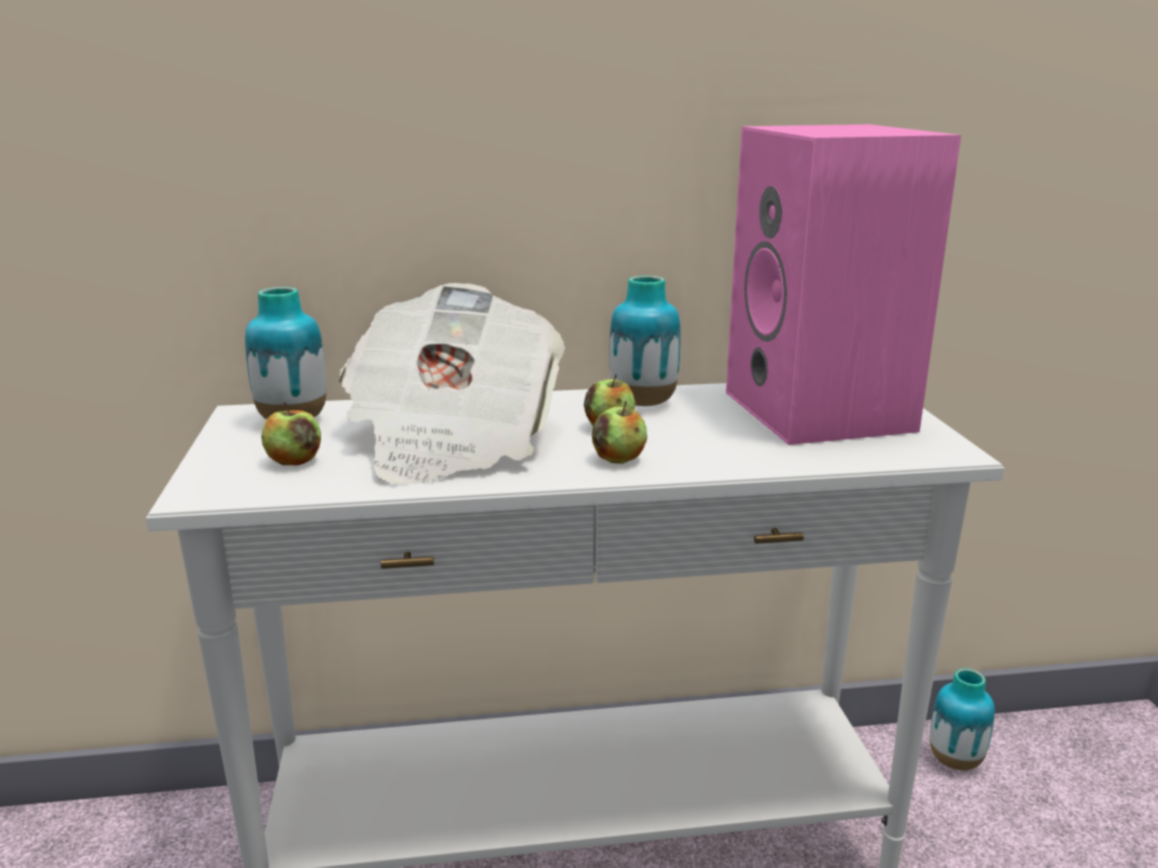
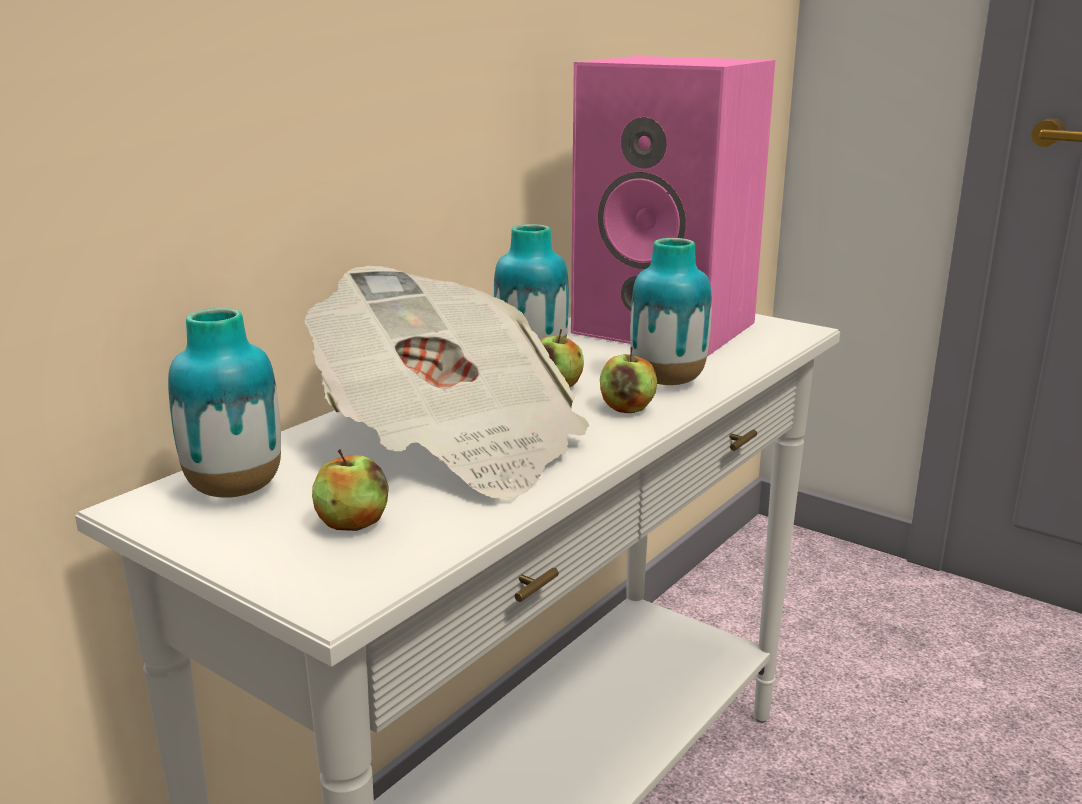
camera: 45 degrees left, 0 degrees up
vase [930,668,995,770] -> vase moved to [630,238,712,385]

